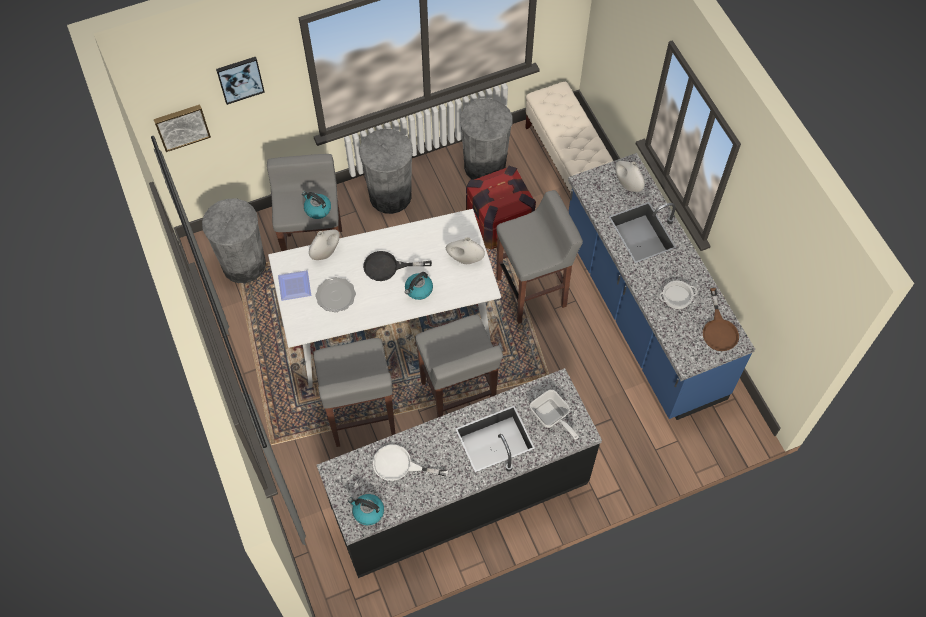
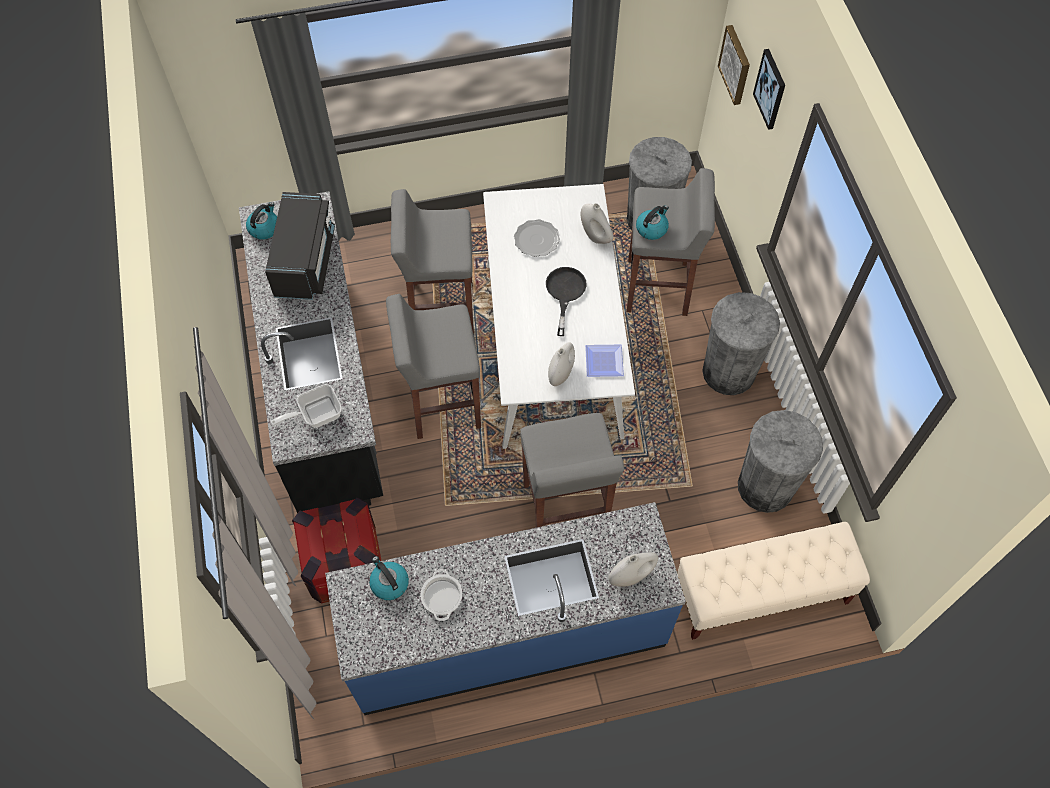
camera: 100 degrees right, 0 degrees up
plate [278,270,311,301] -> plate moved to [585,345,624,377]
white frying pan [373,445,448,481] -> black microwave [265,192,335,300]
kettle [405,272,433,300] -> kettle moved to [369,556,409,600]
crate [466,165,536,250] -> crate moved to [292,498,382,604]
brown frying pan [703,288,739,351] -> none

